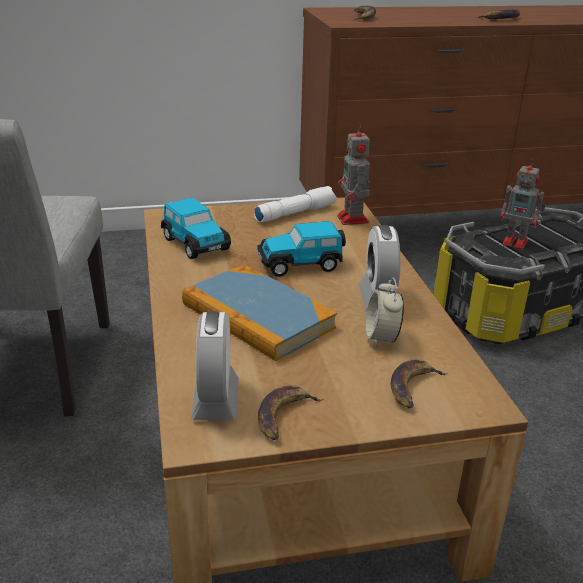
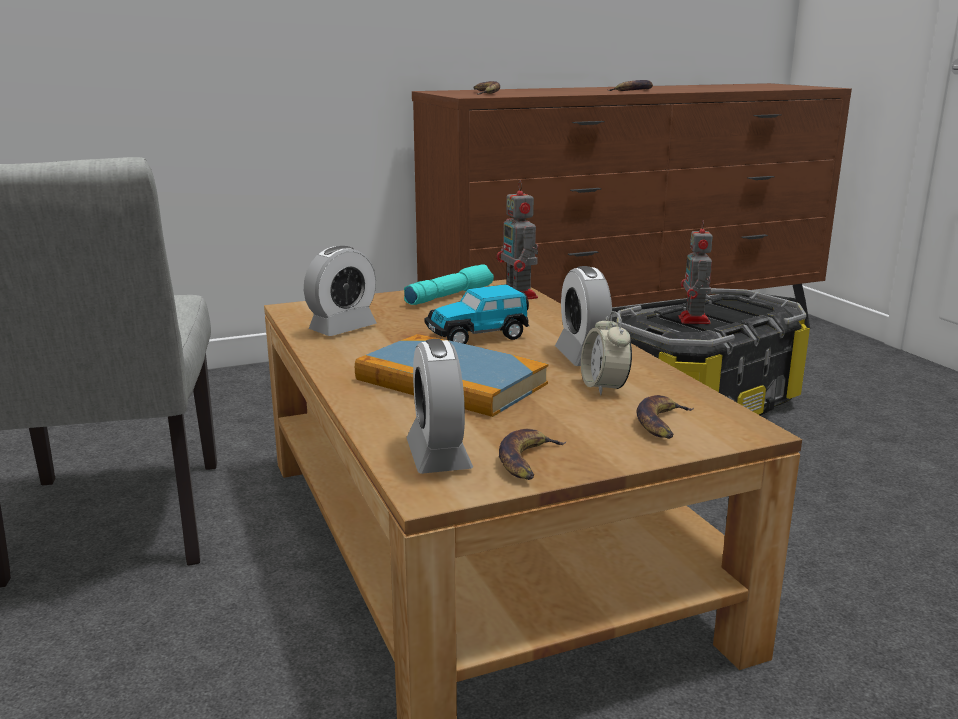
camera: 10 degrees left, 10 degrees down
toy car [161,198,231,259] -> alarm clock [304,246,377,336]
white flashlight [254,186,337,222] -> turquoise flashlight [404,264,494,305]
toy robot [500,158,546,250] -> toy robot turned 75 degrees clockwise [679,220,713,324]

